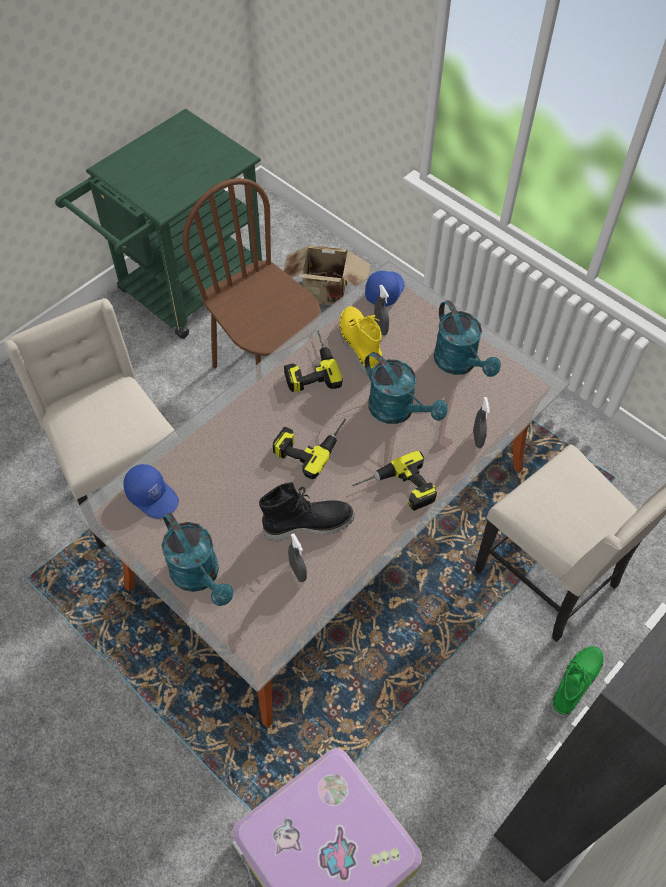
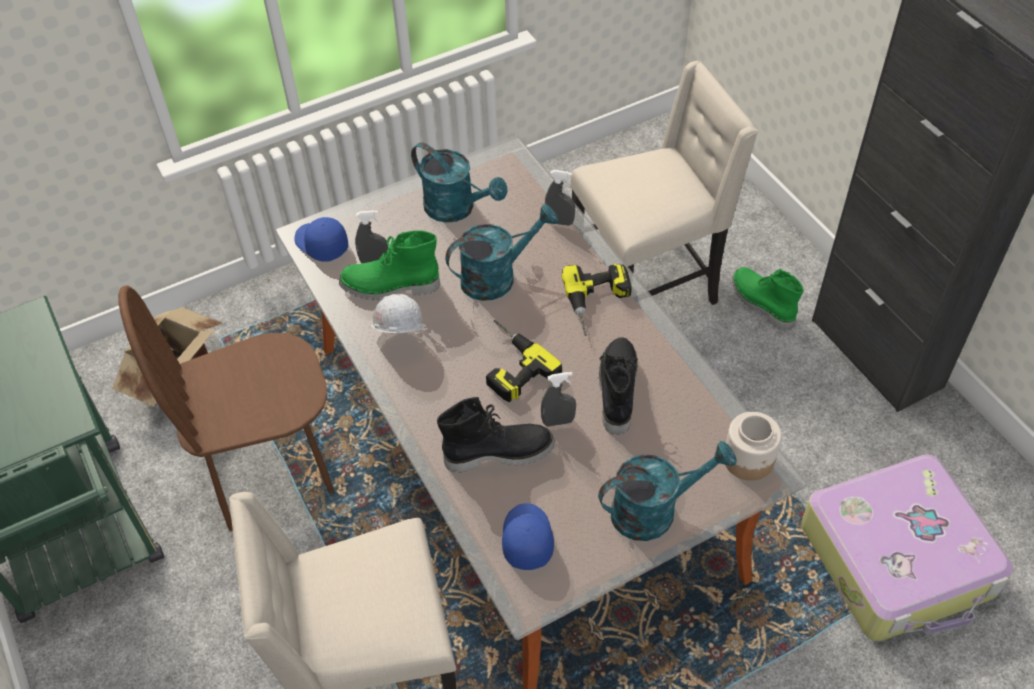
camera: 70 degrees left, 5 degrees down
blue cap [124,464,179,519] -> blue cap turned 60 degrees counterclockwise [502,503,554,570]
power drill [284,331,343,393] -> white hard hat [369,294,425,333]
grey spray bottle [288,533,307,582] -> grey spray bottle moved to [541,372,576,426]
yellow boot [340,306,382,376] -> green boot [339,230,440,300]
turquoise watering can [433,300,501,377] -> turquoise watering can turned 45 degrees clockwise [411,142,508,223]
none -> black boot [437,397,555,473]
none -> jar [725,412,782,481]

